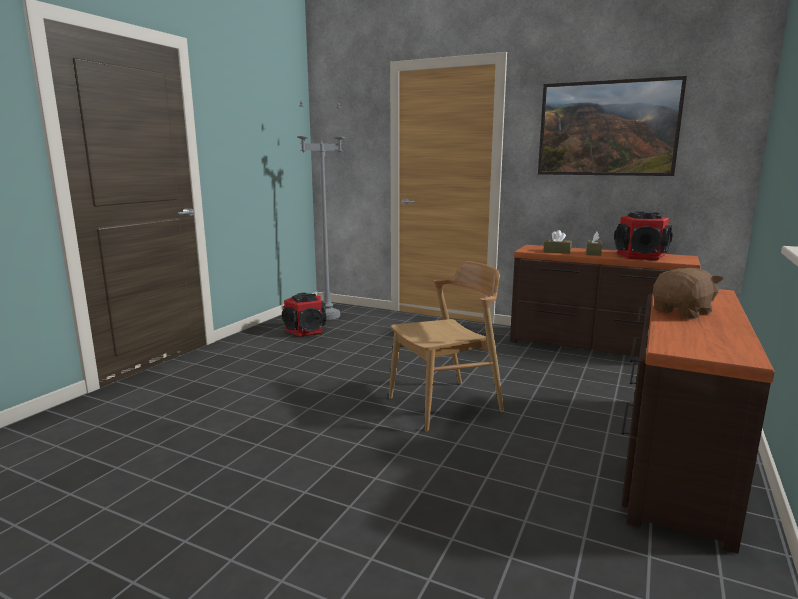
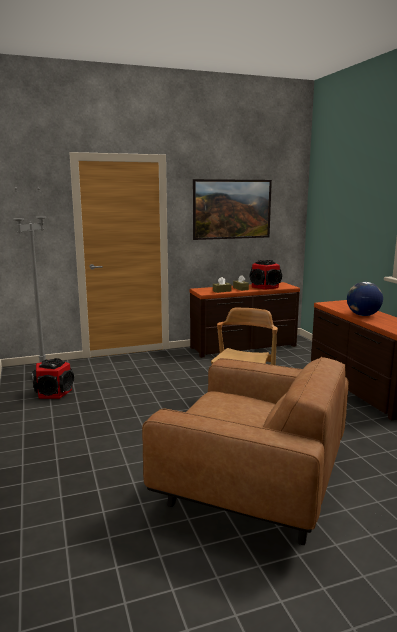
camera: 45 degrees left, 0 degrees up
brown plush toy [653,268,723,319] -> globe [347,282,383,316]
none -> brown armchair [142,357,349,545]

